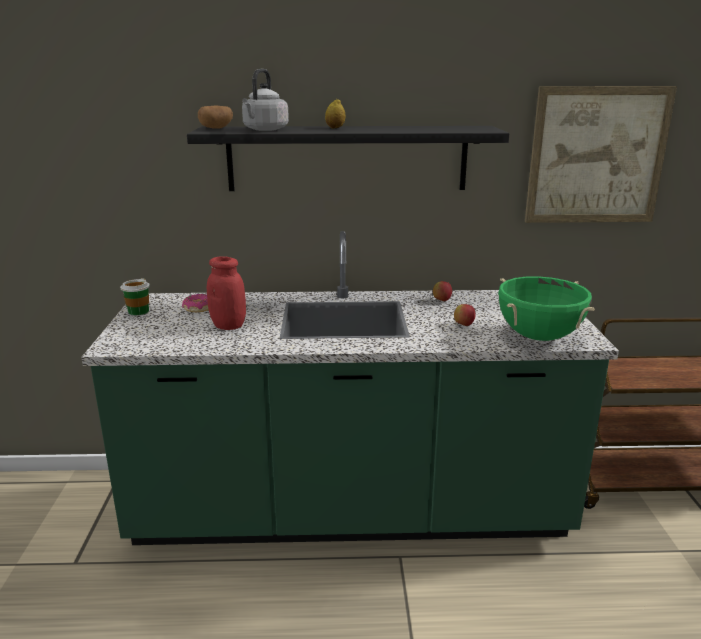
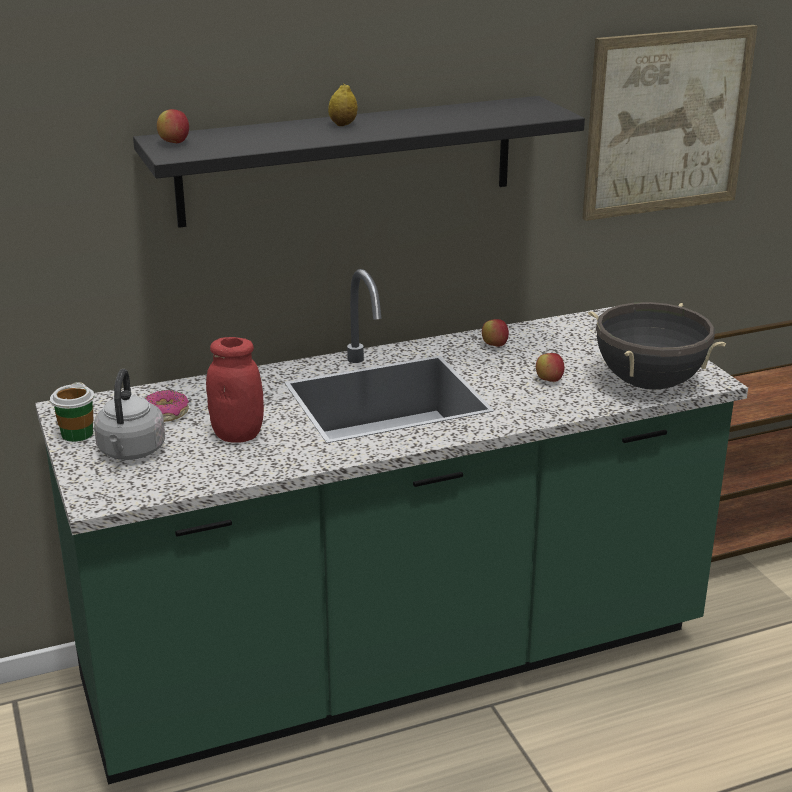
camera: 20 degrees left, 5 degrees up
potato [198,105,233,129] -> apple [157,109,189,143]
grey kettle [242,69,289,131] -> grey kettle moved to [94,369,165,460]
green cooking pot [498,276,595,341] -> black cooking pot [588,302,726,390]

